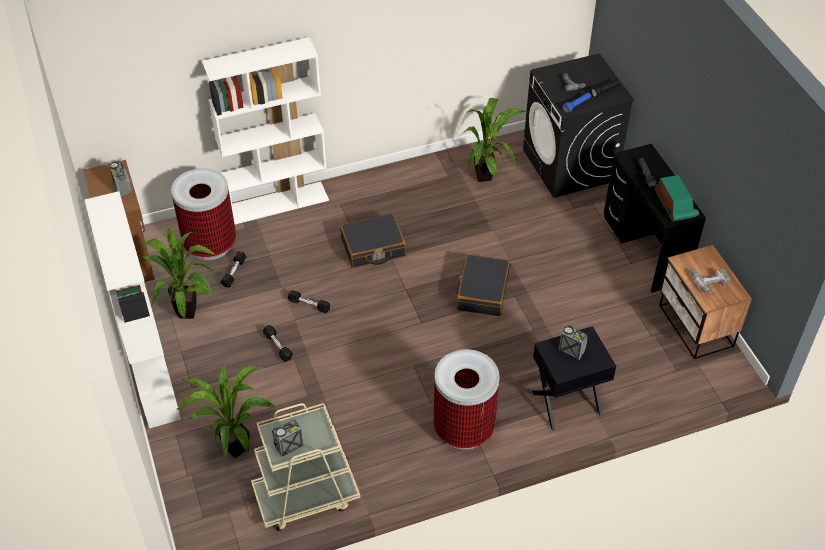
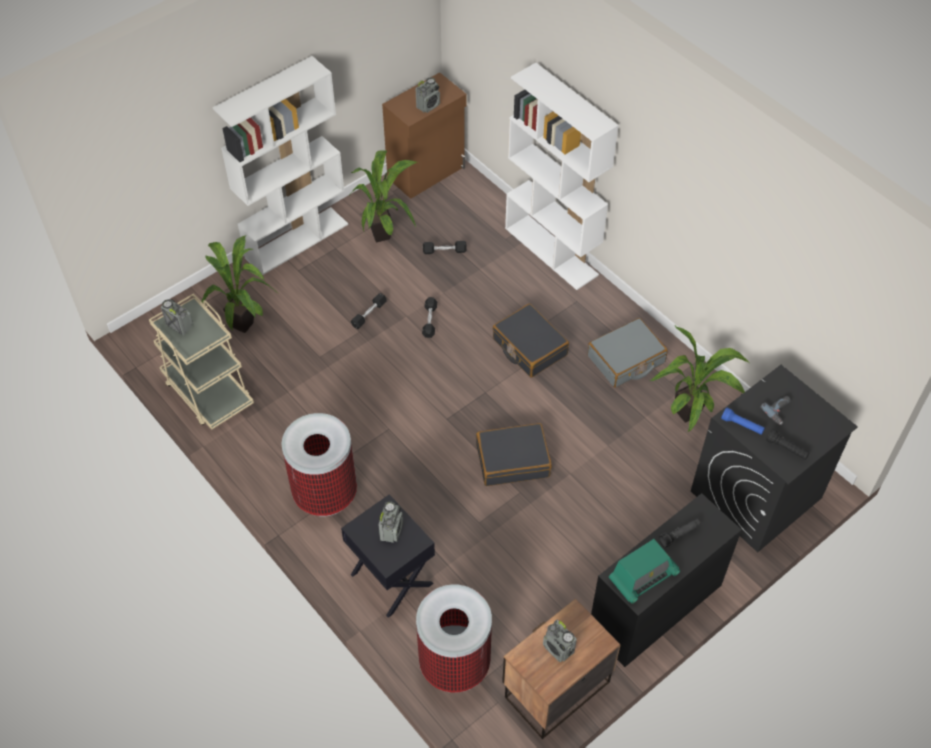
camera: 70 degrees right, 5 degrees up
trash can [171,168,236,260] -> trash can moved to [416,584,492,693]
power drill [690,268,730,293] -> radio [543,620,577,662]
none -> grey suitcase [588,318,668,387]

